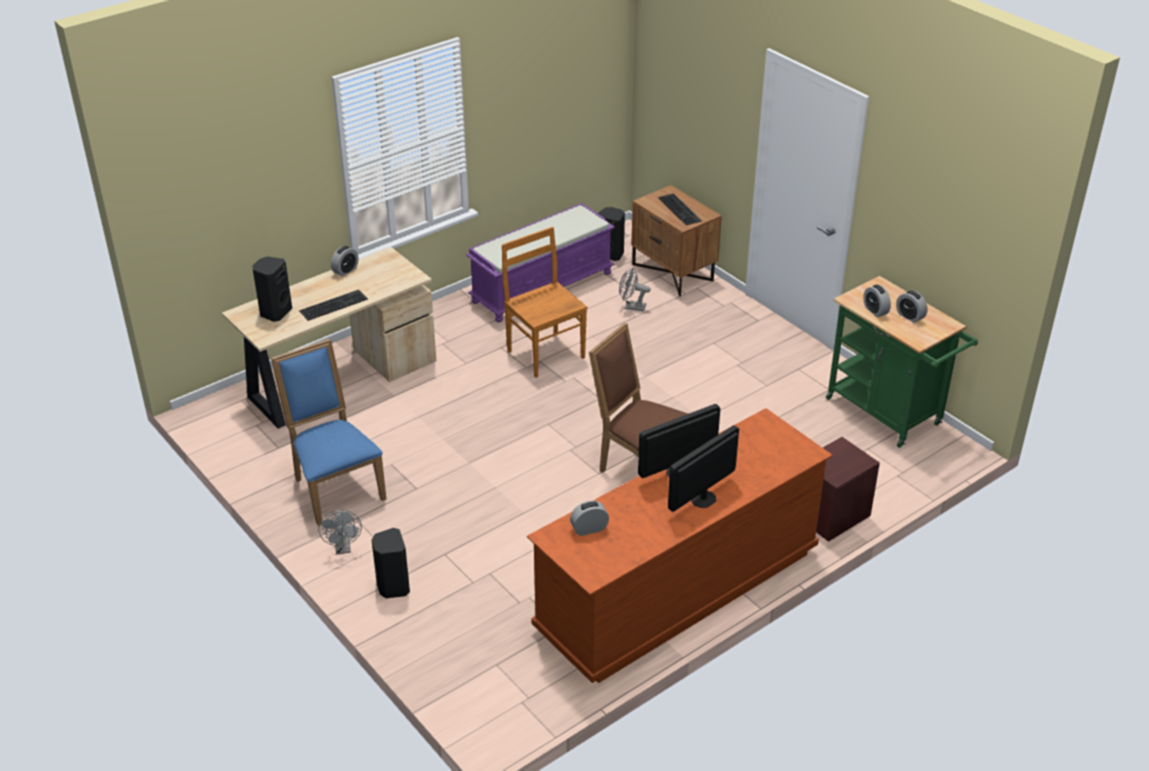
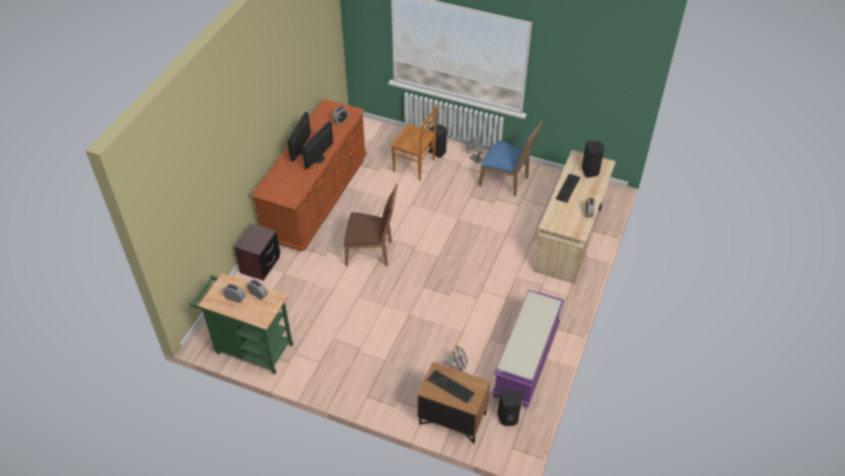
camera: 150 degrees right, 10 degrees up
brown chair [502,227,588,378] -> brown chair moved to [391,105,438,181]

